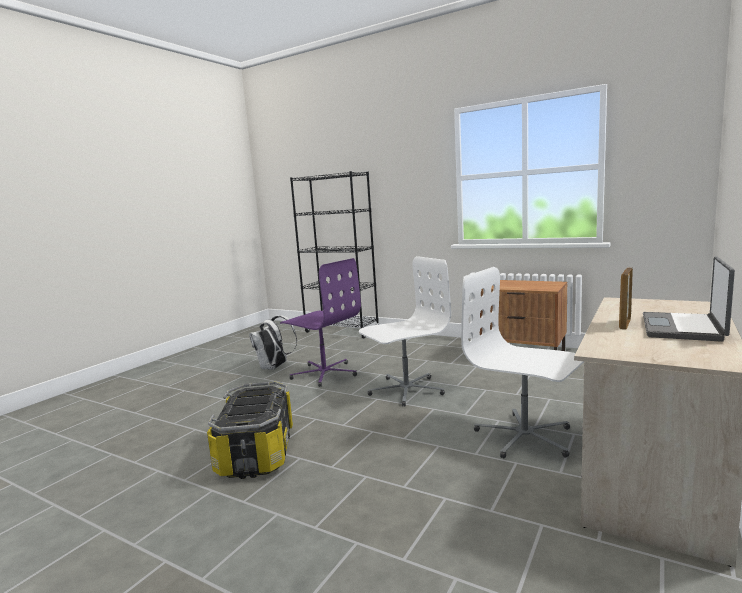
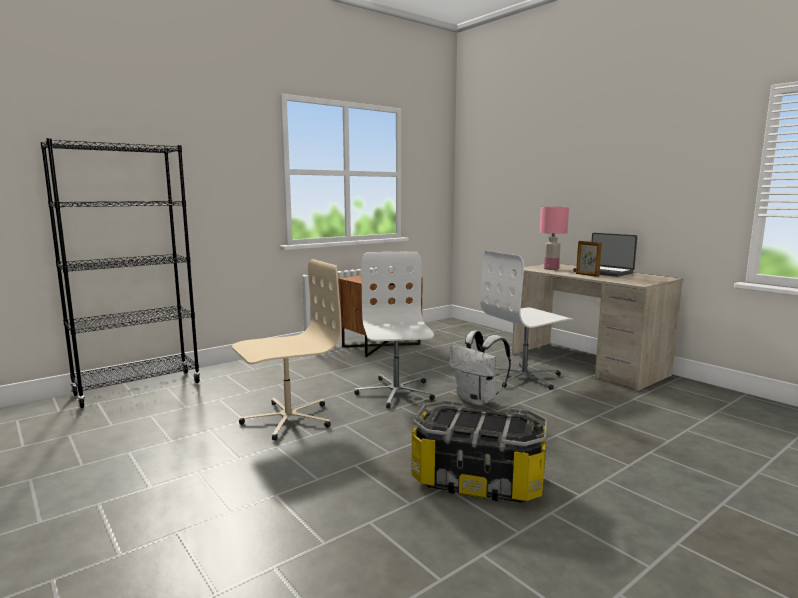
camera: 70 degrees left, 0 degrees up
white backpack [249,315,297,370] -> white backpack moved to [449,331,511,406]
purple office chair [280,258,361,387] -> beige office chair [232,259,342,441]
none -> pink table lamp [540,207,569,270]

